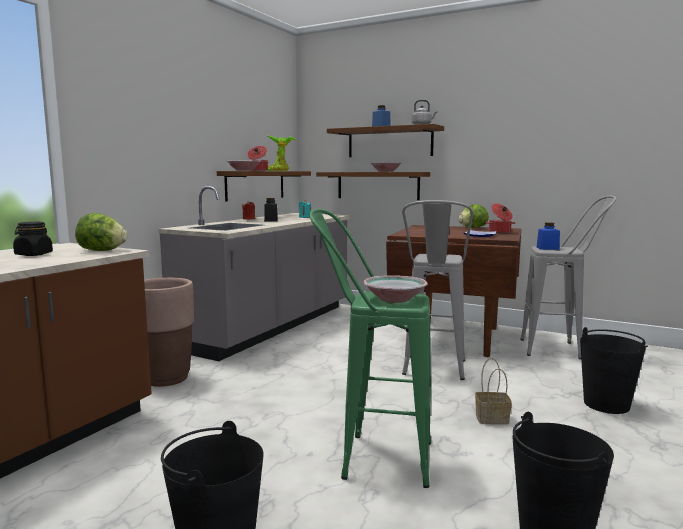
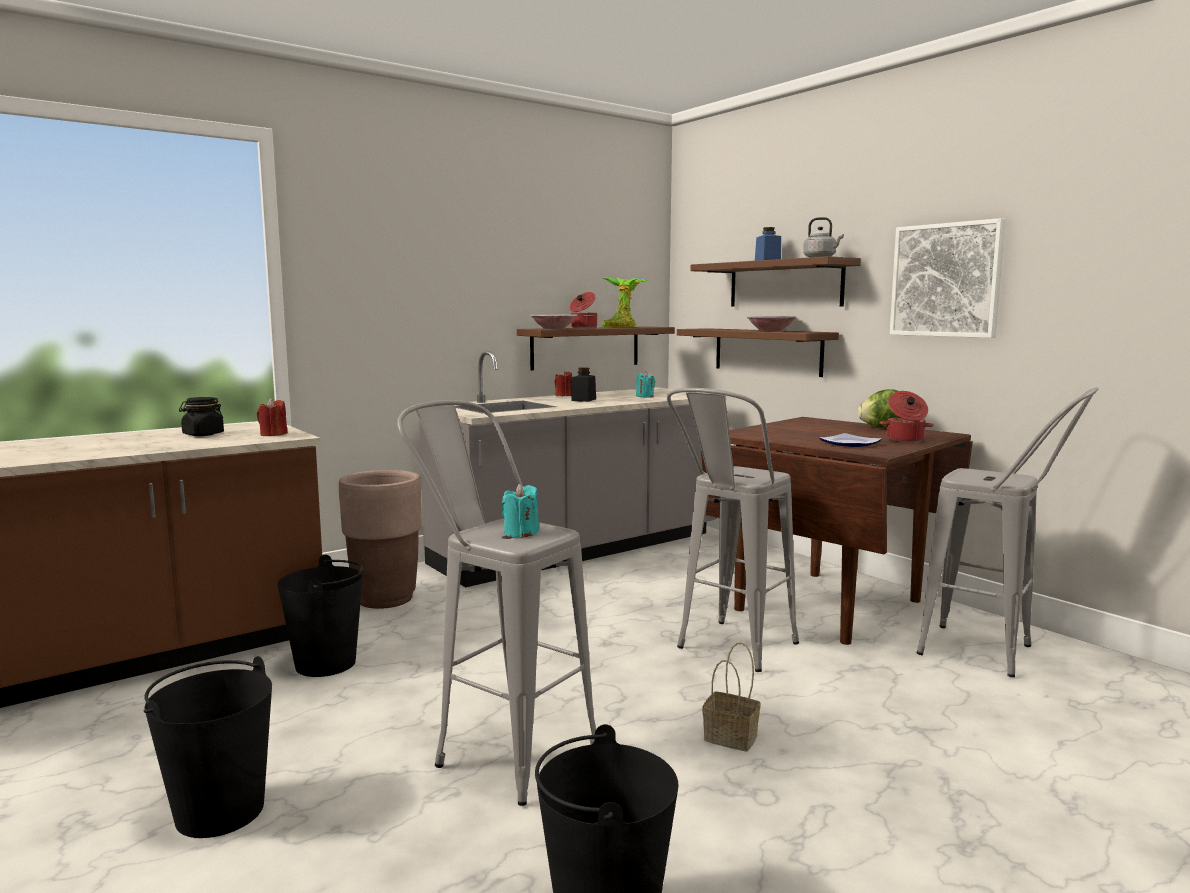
camera: 25 degrees right, 0 degrees up
lettuce [75,213,128,251] -> red candle [257,398,288,436]
green stool [309,209,431,488] -> grey stool [397,400,596,806]
bowl [363,275,428,303] -> turquoise candle [501,484,539,538]
blue jar [537,222,560,250] -> none
black bucket [580,327,648,414] -> black bucket moved to [277,555,364,677]
none -> picture [890,218,1006,338]

